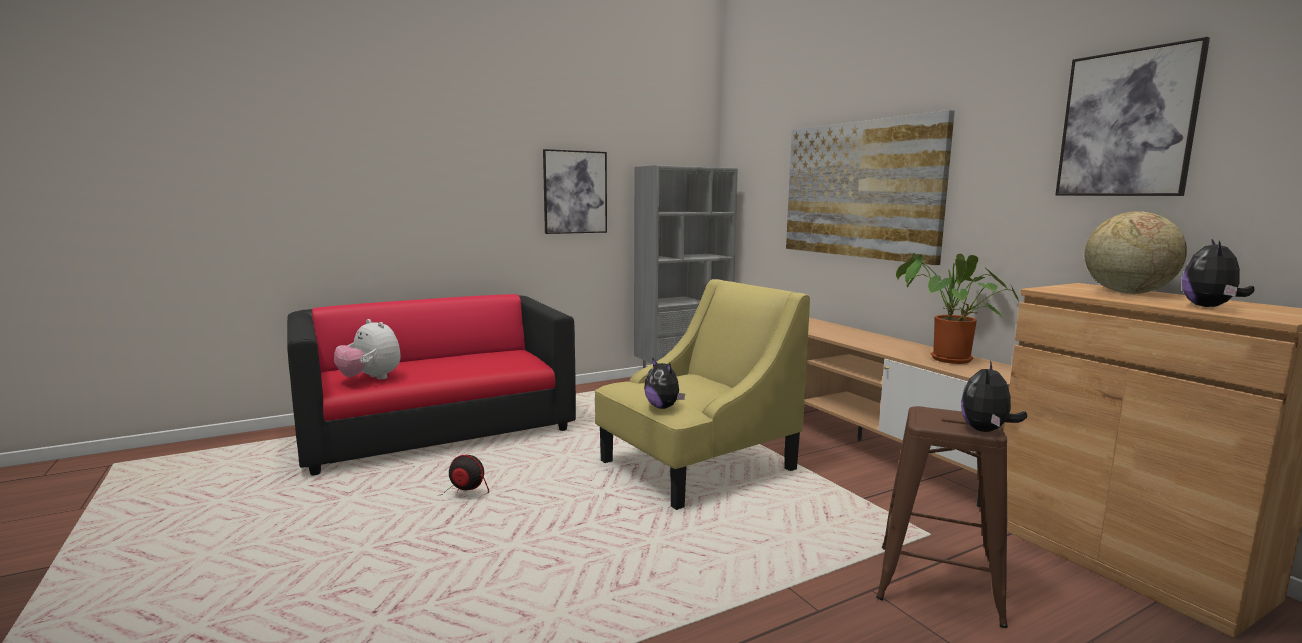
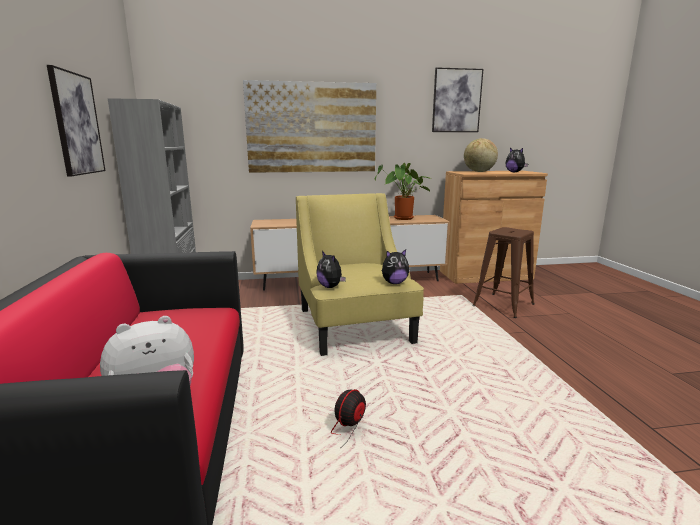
camera: 70 degrees left, 5 degrees up
plush toy [961,361,1027,432] -> plush toy moved to [316,251,346,288]

